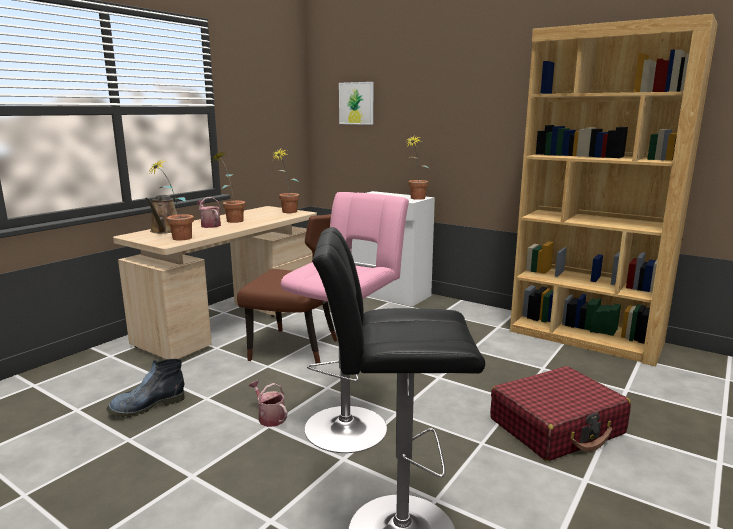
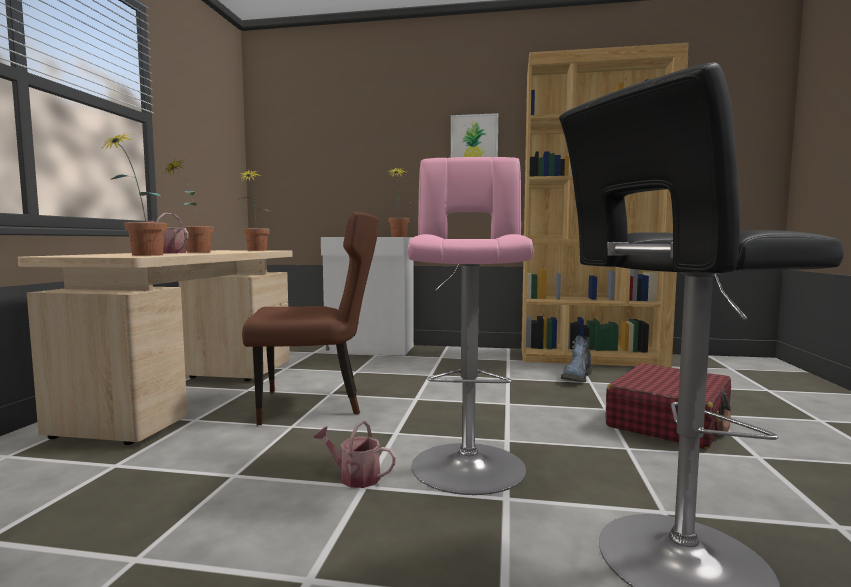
camera: 25 degrees left, 10 degrees down
boot [106,359,185,417] -> boot moved to [561,336,591,383]
brown watering can [145,195,178,234] -> none
picture [339,82,373,125] -> picture moved to [451,113,498,158]

